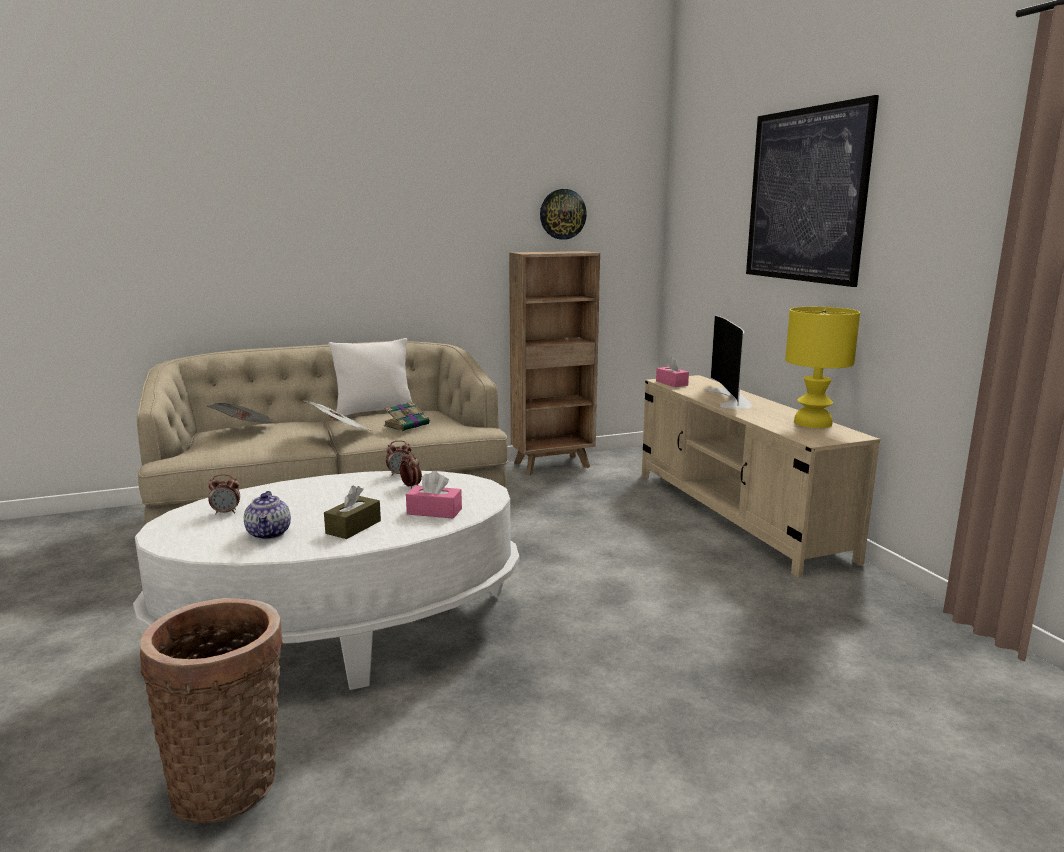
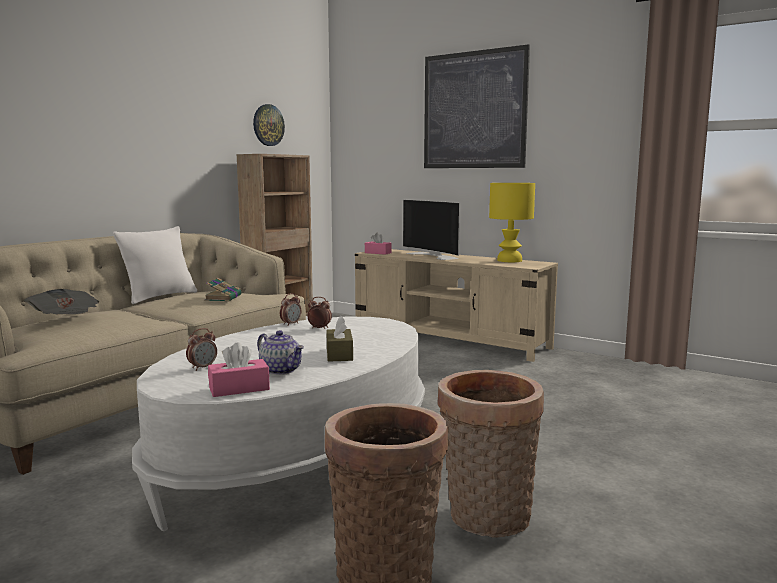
camera: 35 degrees left, 5 degrees down
newspaper [305,401,371,430] -> none
pink tissue box [406,471,462,519] -> pink tissue box moved to [208,342,270,397]
none -> basket [437,370,544,538]

